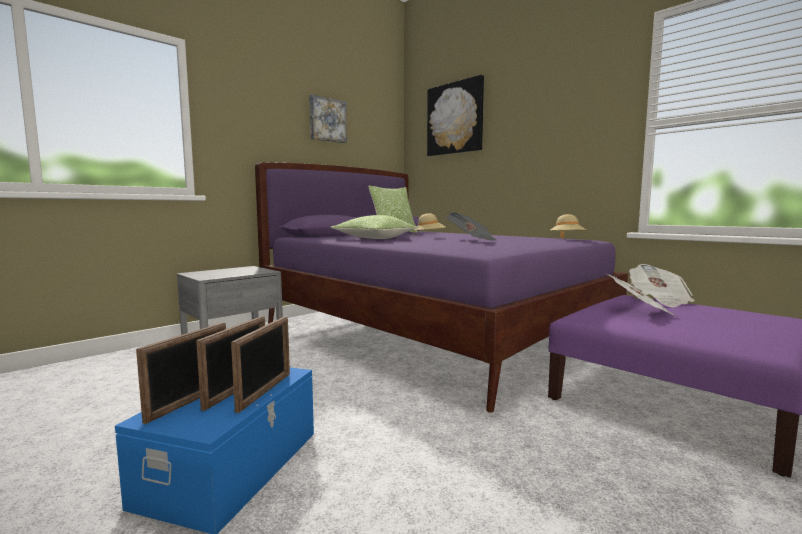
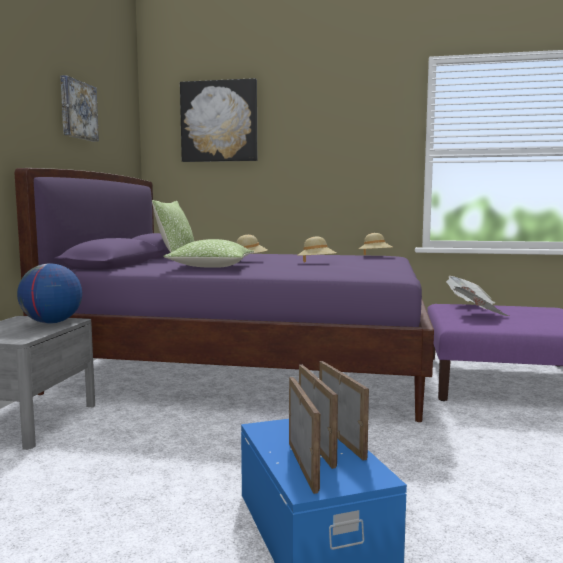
camera: 35 degrees left, 0 degrees up
newspaper [446,212,497,241] -> beige hat [298,237,336,263]
none -> globe [17,263,82,324]

